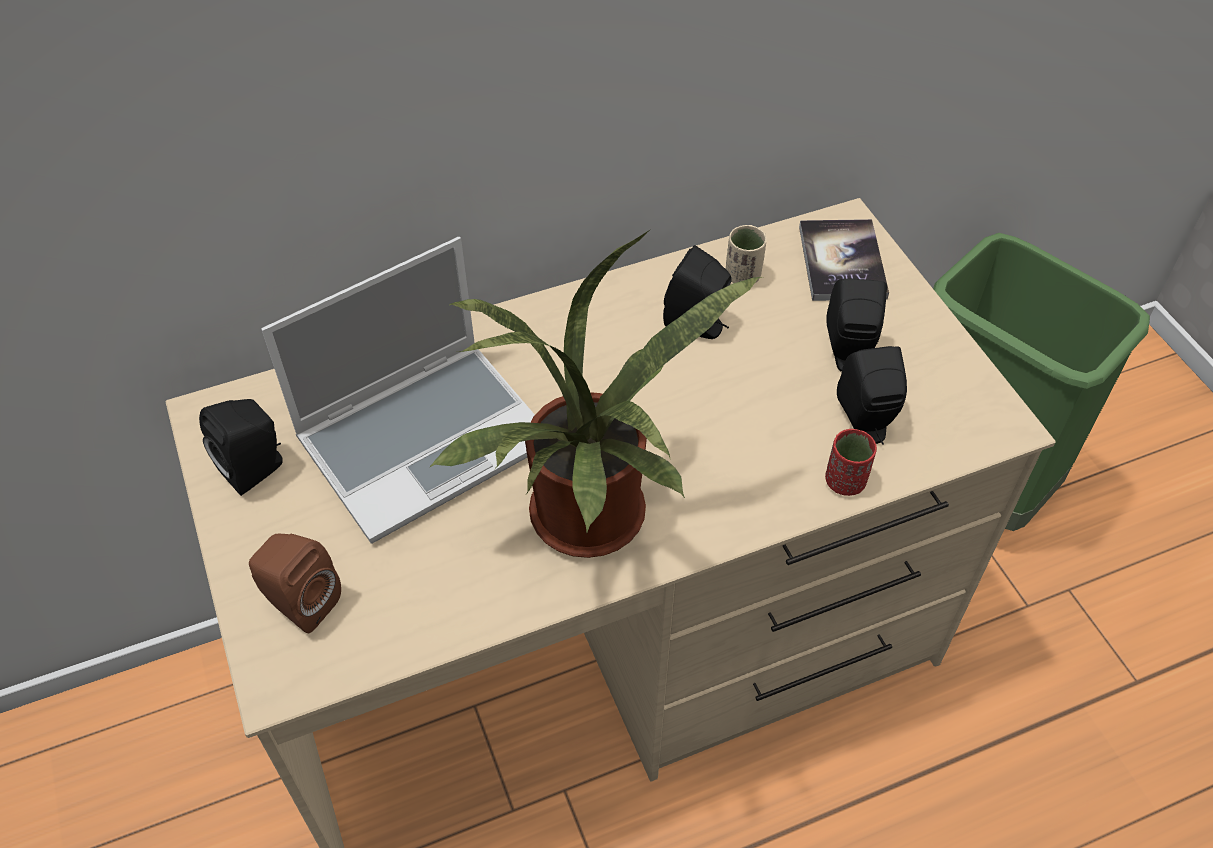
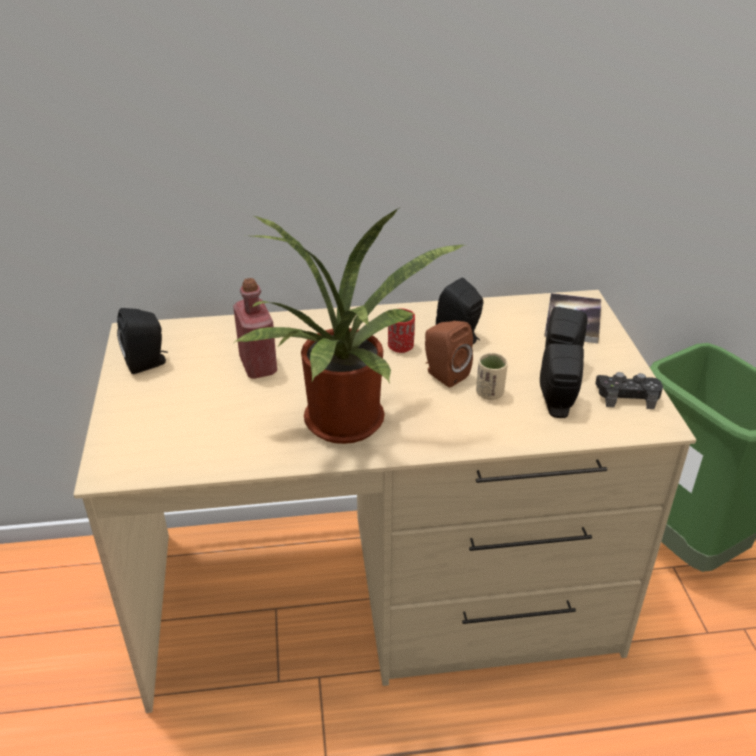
camera: 15 degrees right, 15 degrees down
brown speaker [249,534,341,633] -> brown speaker moved to [425,321,473,388]
laptop [261,237,535,544] -> red bottle [233,278,277,379]
beige cup [726,225,767,283] -> beige cup moved to [476,353,508,400]
red cup [825,429,877,496] -> red cup moved to [388,309,415,353]
none -> black game controller [595,372,663,409]

